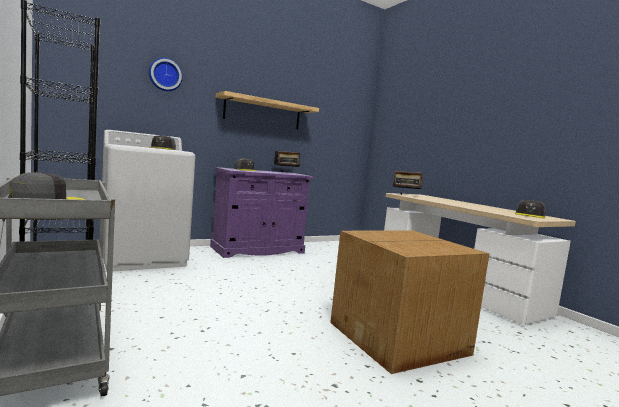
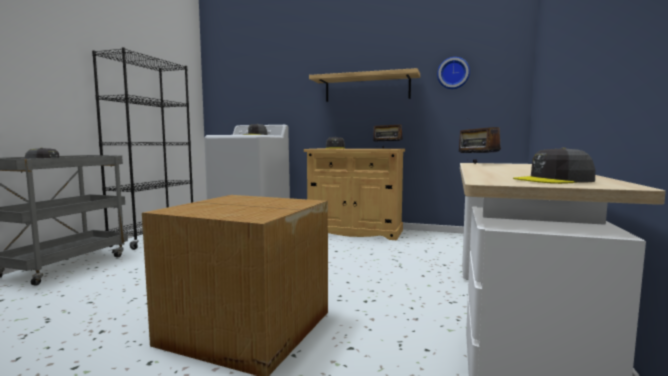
camera: 50 degrees right, 0 degrees up
wall clock [149,58,183,91] -> wall clock moved to [437,57,470,89]
purple cabinet [210,167,314,258] -> beige cabinet [304,149,405,240]

